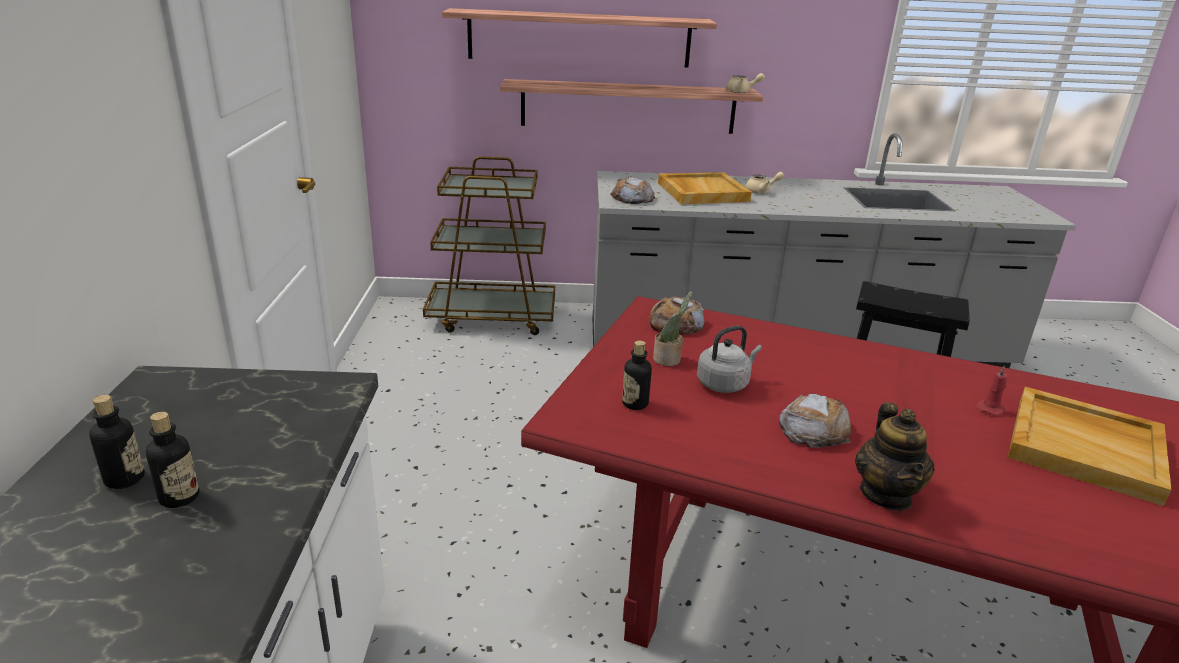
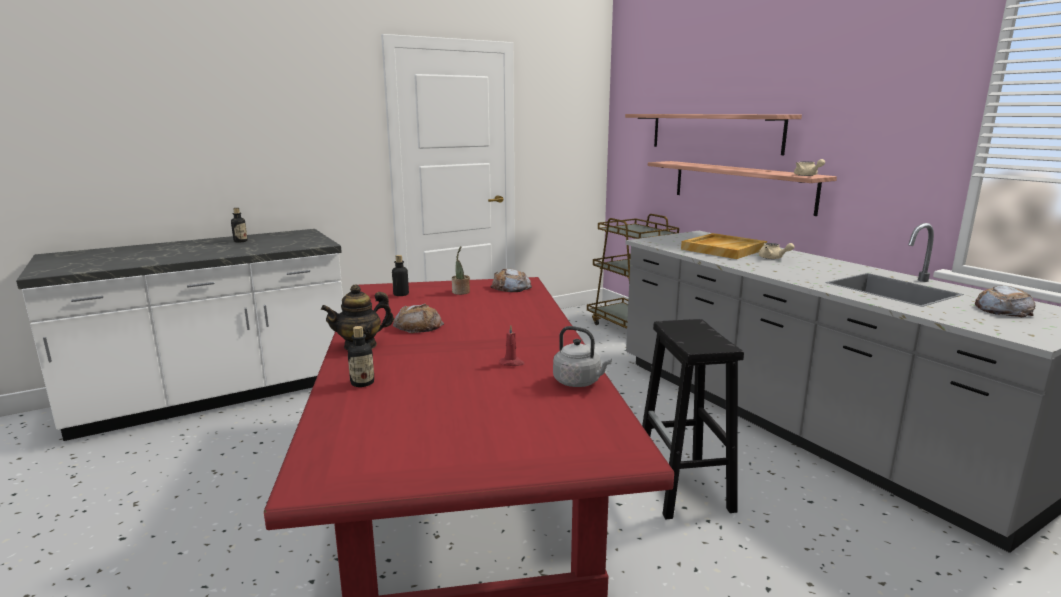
camera: 60 degrees right, 10 degrees down
bottle [146,412,200,508] -> bottle moved to [348,326,374,387]
bread [610,176,655,204] -> bread moved to [975,285,1035,317]
grey kettle [697,326,762,393] -> grey kettle moved to [553,326,612,387]
beige tray [1008,387,1172,506] -> none

